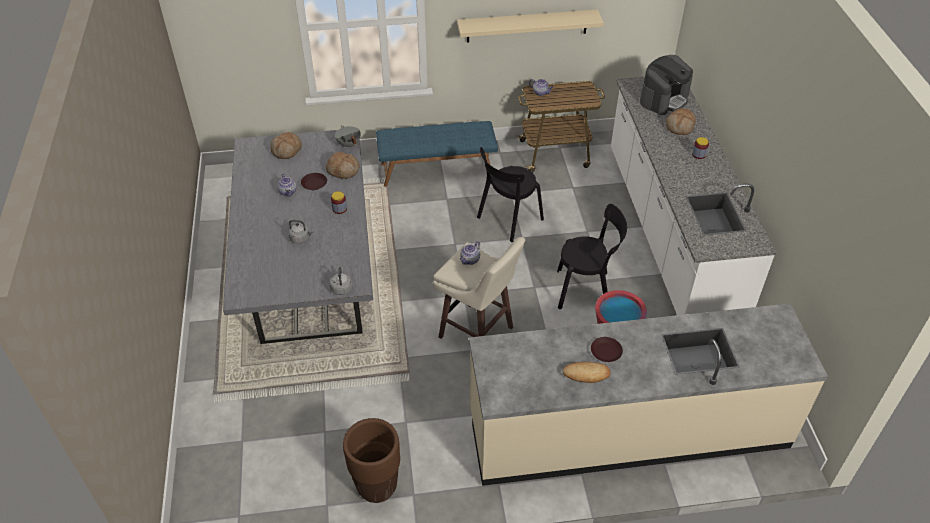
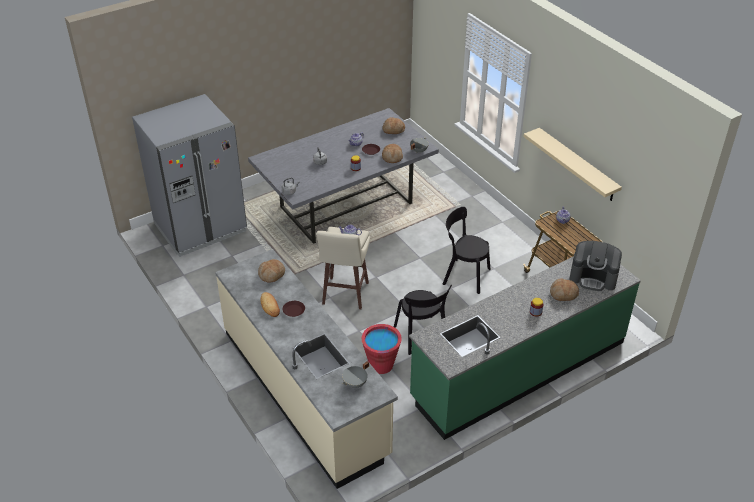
camera: 65 degrees right, 5 degrees down
brown planter [343,418,400,503] -> none
blue bench [376,121,498,187] -> none
white counter [611,77,776,315] -> green counter [409,256,641,440]
none -> grey fridge [132,94,247,257]
none -> bread [258,259,285,283]
none -> grey cooking pot [342,361,369,388]

